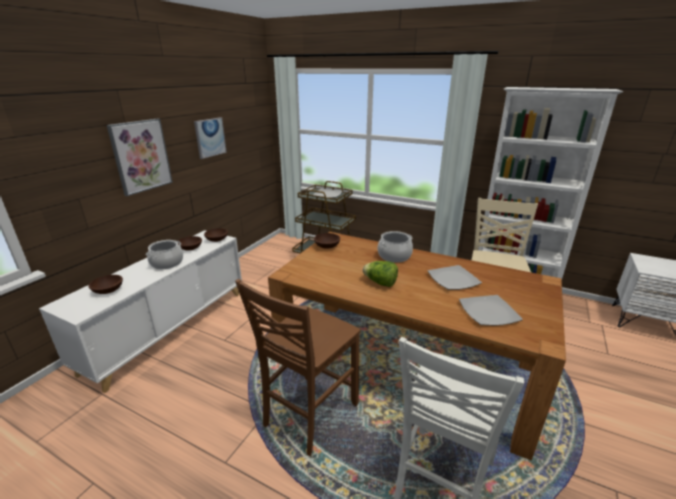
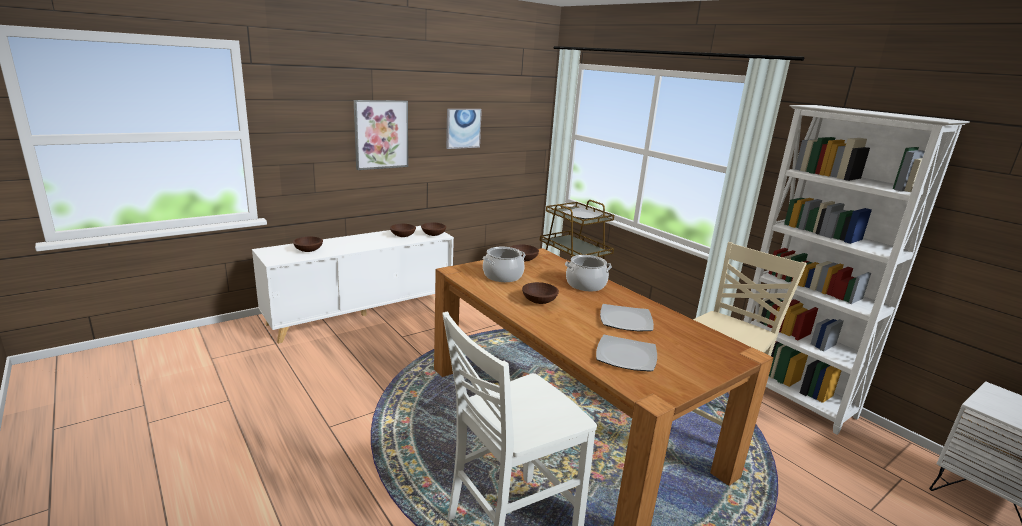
camera: 25 degrees right, 5 degrees down
cooking pot [146,240,183,269] -> cooking pot moved to [482,247,525,282]
brown chair [235,279,360,456] -> none
lettuce [363,261,398,287] -> brown bowl [522,282,559,304]

